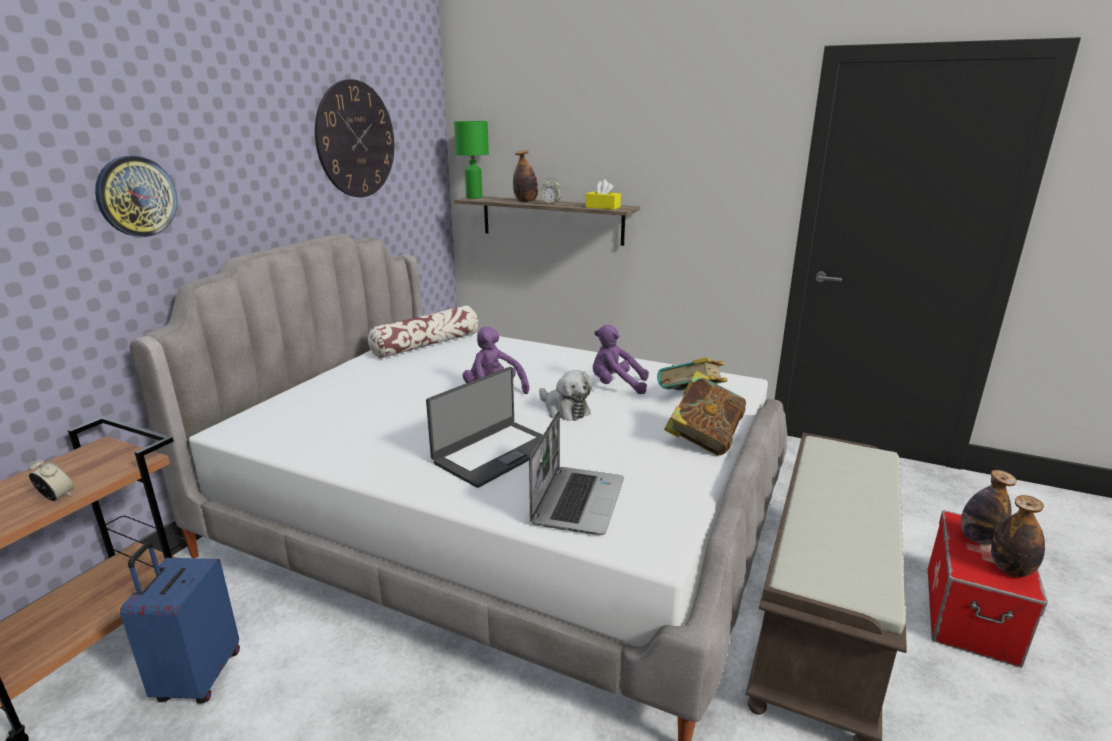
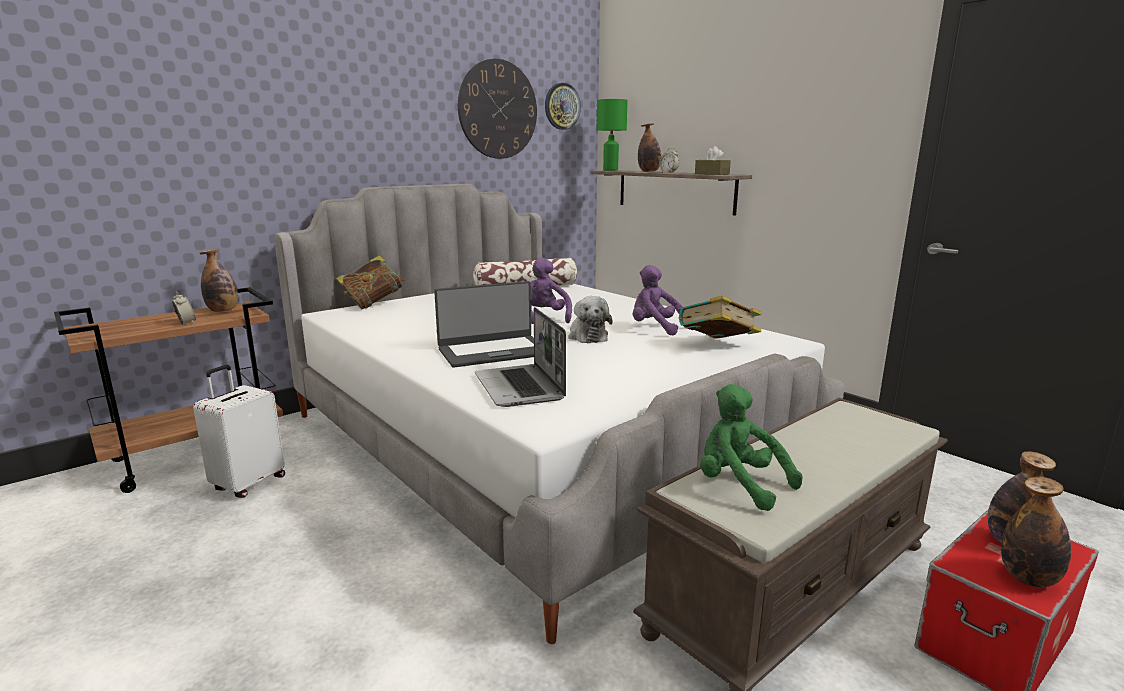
camera: 25 degrees right, 5 degrees down
wall clock [95,156,177,237] -> wall clock moved to [545,83,581,130]
blue suitcase [120,542,240,704] -> white suitcase [193,365,285,498]
laptop [529,410,624,535] -> laptop turned 120 degrees clockwise [475,307,566,407]
yellow tissue box [585,179,621,210] -> brown tissue box [695,146,731,175]
book [664,371,746,455] -> book moved to [336,255,404,309]
none -> bottle [199,249,238,312]
none -> green plush toy [700,384,803,511]

